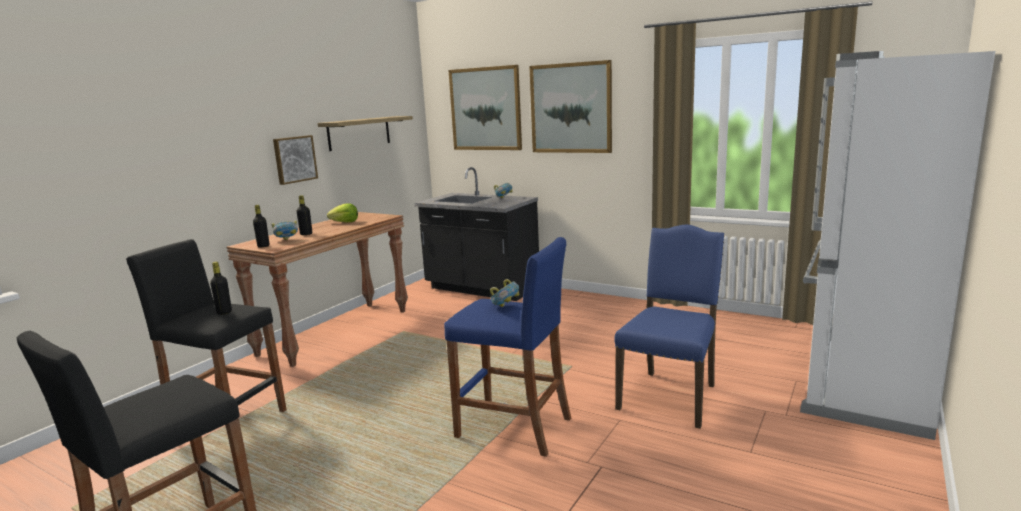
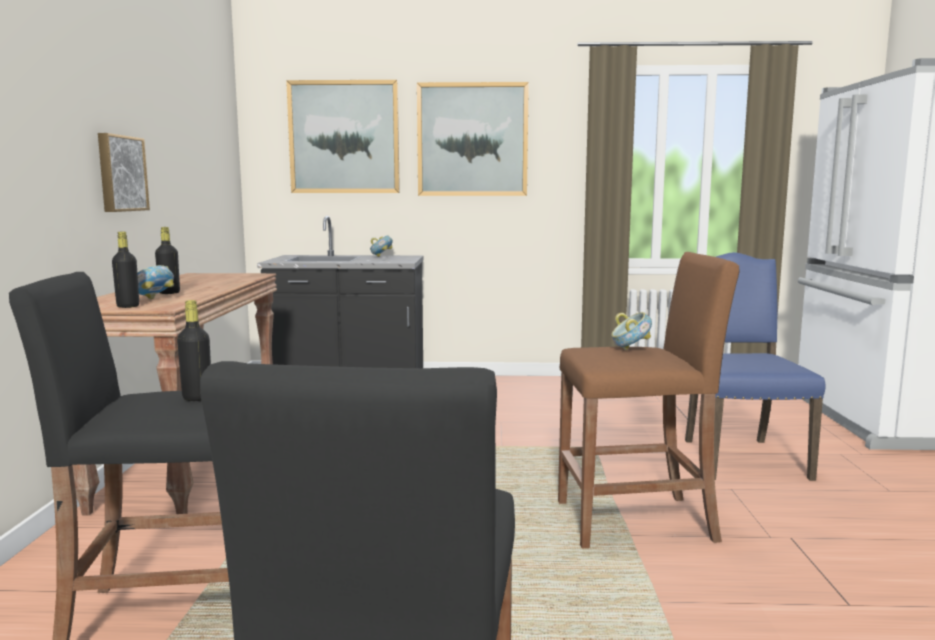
camera: 30 degrees left, 5 degrees down
shelf [318,116,413,151] -> none
lettuce [327,203,358,222] -> none
blue stool [444,237,571,457] -> brown stool [558,252,739,548]

